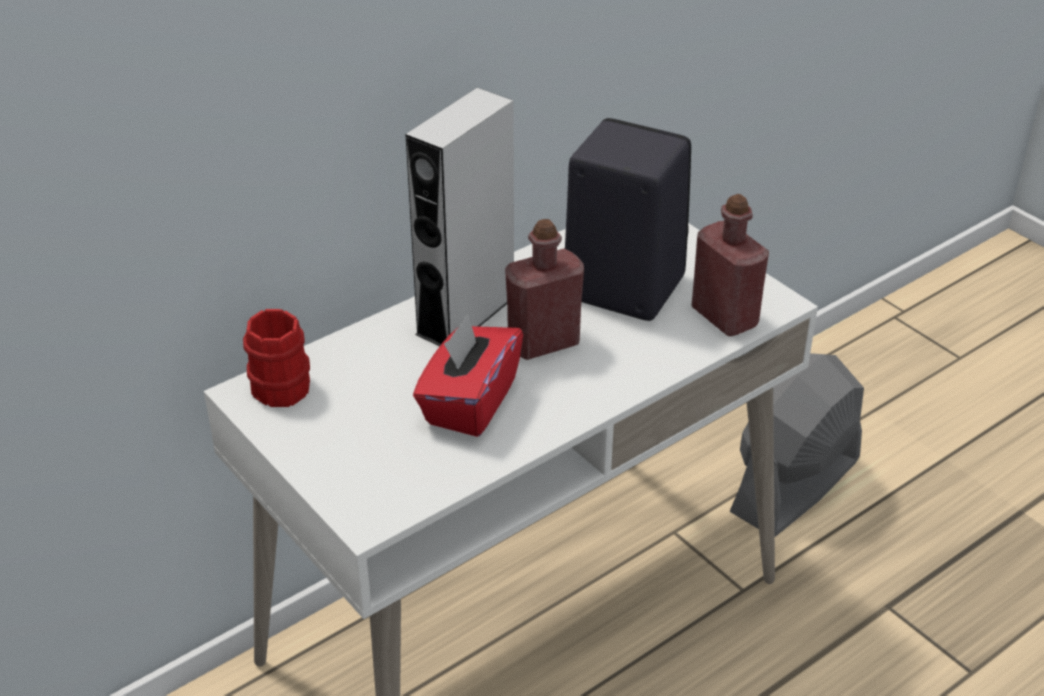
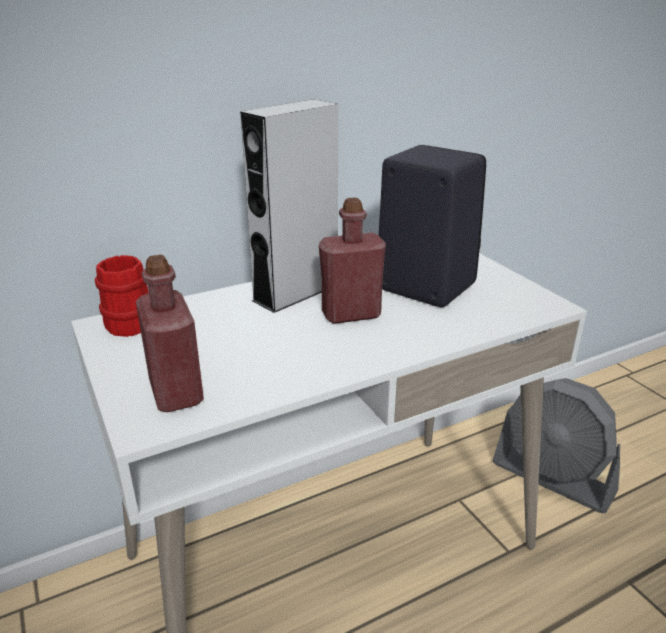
camera: 10 degrees right, 10 degrees down
red tissue box [413,315,523,437] -> none
red bottle [691,194,769,336] -> red bottle moved to [136,255,204,412]
grey fan [729,353,864,537] -> grey fan turned 105 degrees counterclockwise [492,378,620,513]

